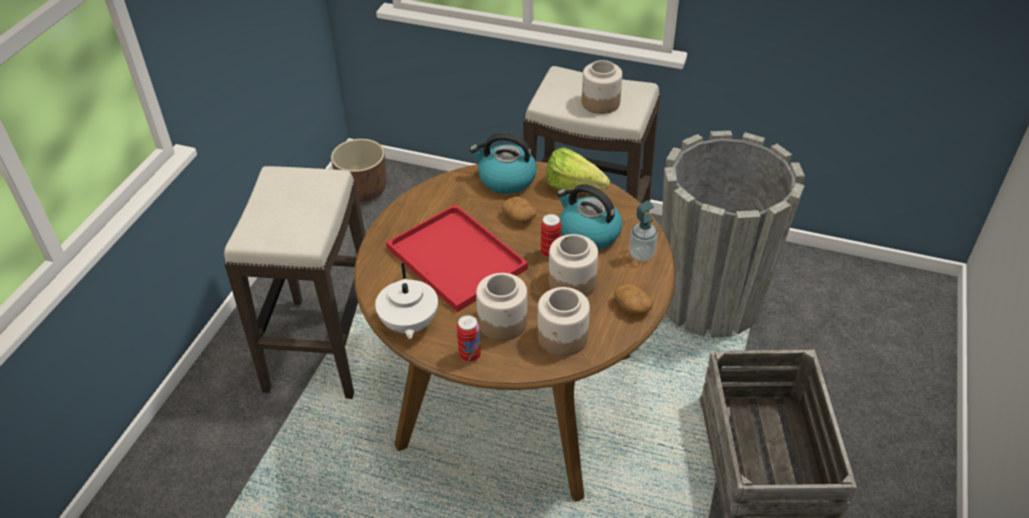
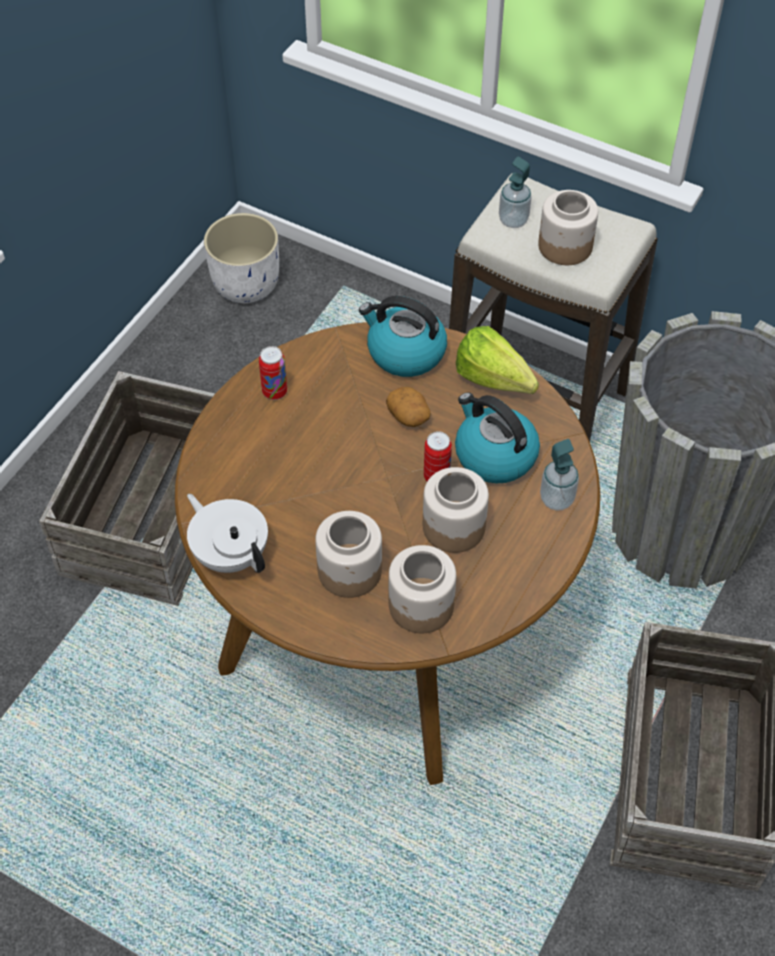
camera: 10 degrees right, 10 degrees up
stool [224,166,366,399] -> crate [39,371,215,606]
brown planter [331,139,387,202] -> white planter [204,213,279,303]
white teapot [375,263,438,339] -> white teapot turned 135 degrees clockwise [187,494,268,573]
red tray [386,204,528,312] -> none
can [457,315,481,362] -> can moved to [259,346,287,400]
potato [614,283,653,316] -> none
none -> soap dispenser [499,157,532,228]

